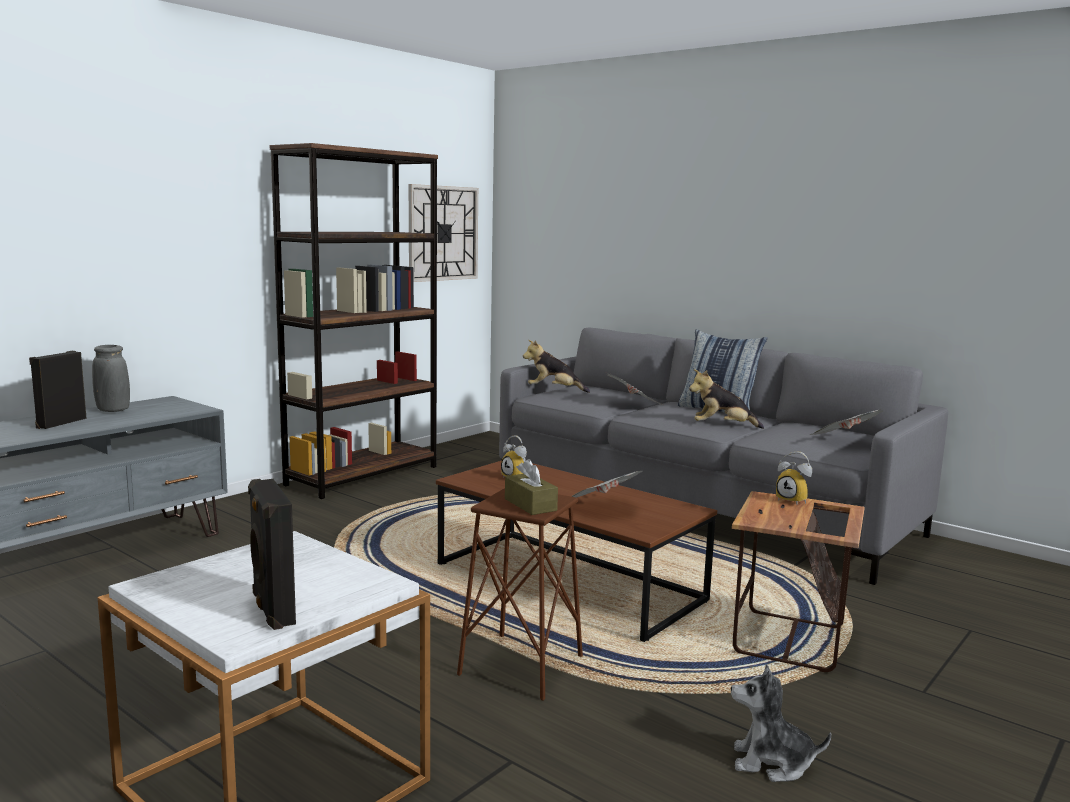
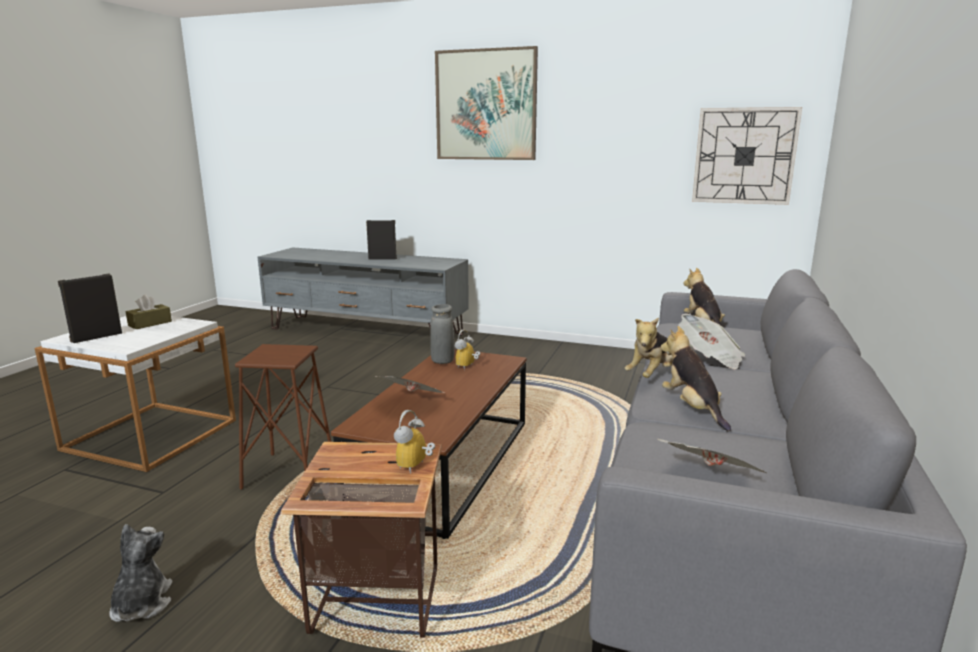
camera: 70 degrees right, 5 degrees up
grey vase [92,345,130,412] -> grey vase moved to [430,304,454,364]
brown bookcase [270,143,438,499] -> none
brown tissue box [505,459,558,515] -> brown tissue box moved to [126,294,172,329]
pillow [678,330,768,413] -> none
none -> picture [435,46,538,160]
none -> plush toy [624,317,673,378]

